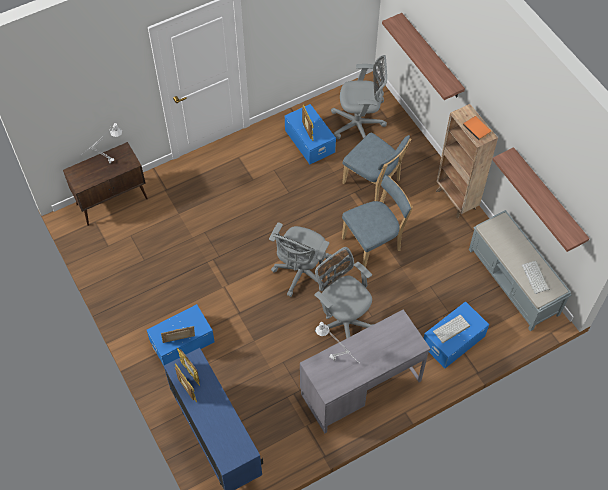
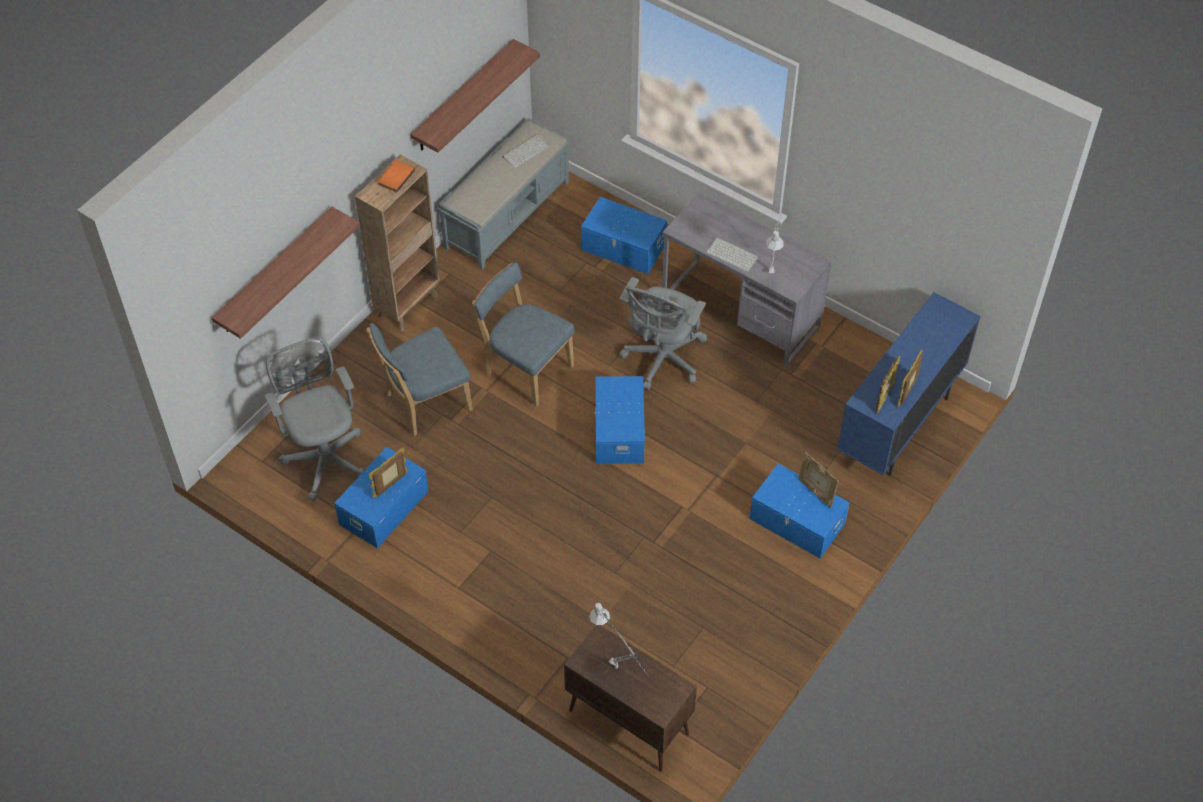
camera: 115 degrees left, 5 degrees down
grey office chair [269,222,333,297] -> blue storage box [593,376,645,464]
blue chair [342,132,411,201] -> blue chair turned 135 degrees counterclockwise [366,323,473,436]
keyboard [433,315,470,343] -> keyboard moved to [706,237,759,272]

